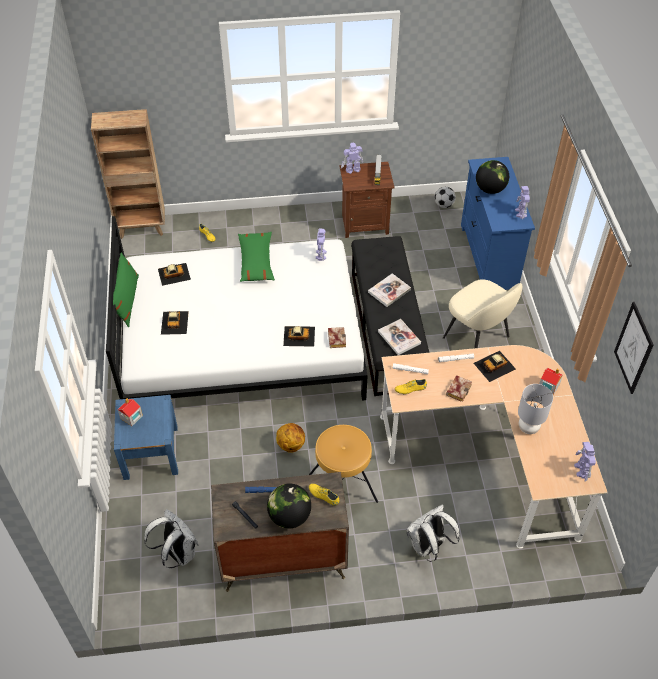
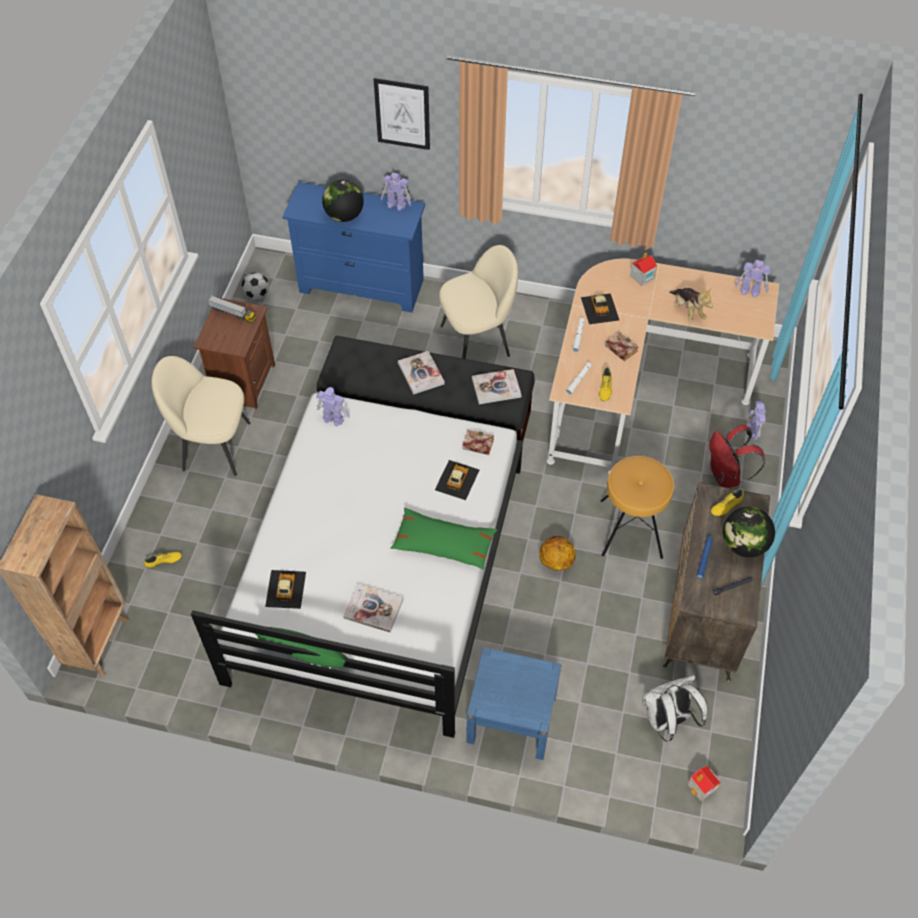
camera: 70 degrees left, 5 degrees up
toy house [118,398,143,426] -> toy house moved to [687,766,720,801]
toy car [161,311,189,335] -> book [343,584,403,632]
green pillow [238,232,275,282] -> green pillow moved to [391,508,497,570]
toy robot [341,143,363,174] -> toy robot moved to [746,401,765,441]
white backpack [407,504,460,562] -> red backpack [709,424,765,488]
grey table lamp [518,384,553,434] -> plush toy [669,288,713,322]
picture [614,302,653,394] -> picture moved to [373,78,430,150]
none -> beige chair [151,356,250,476]

